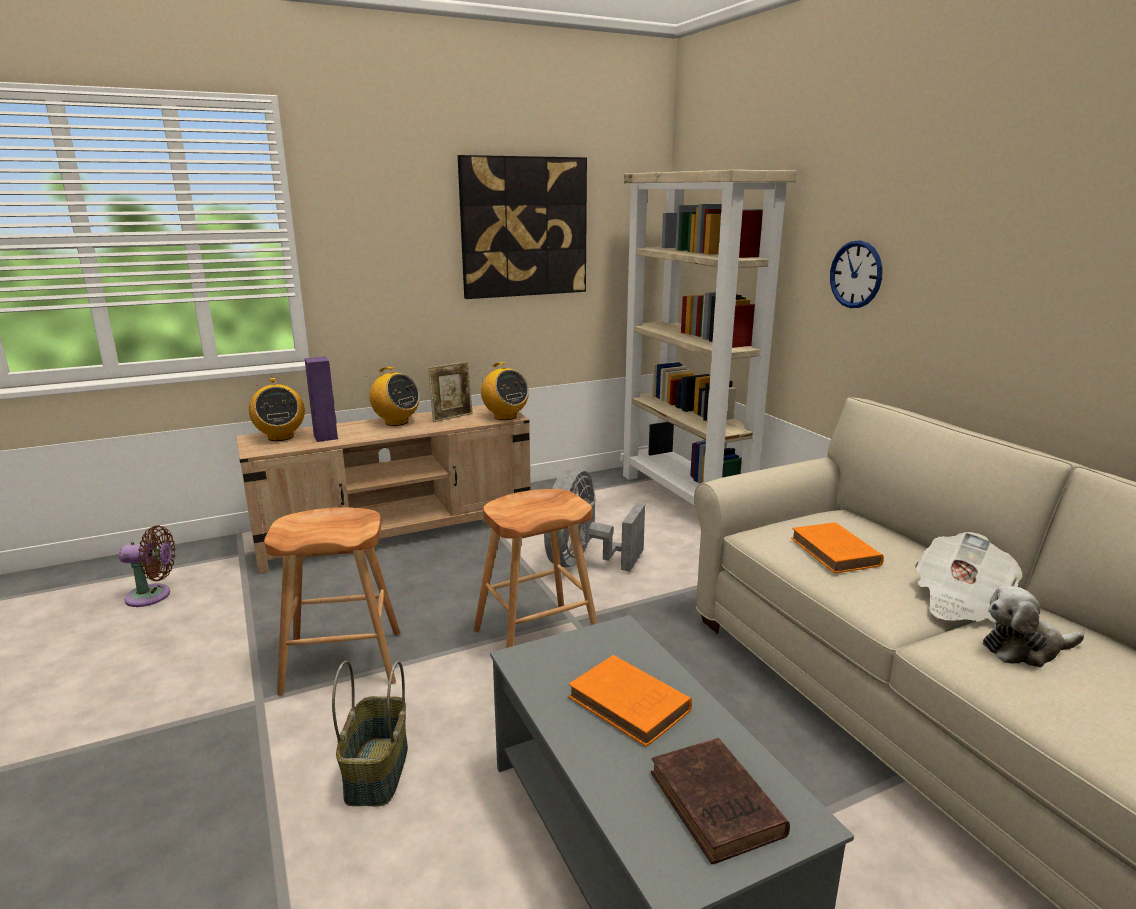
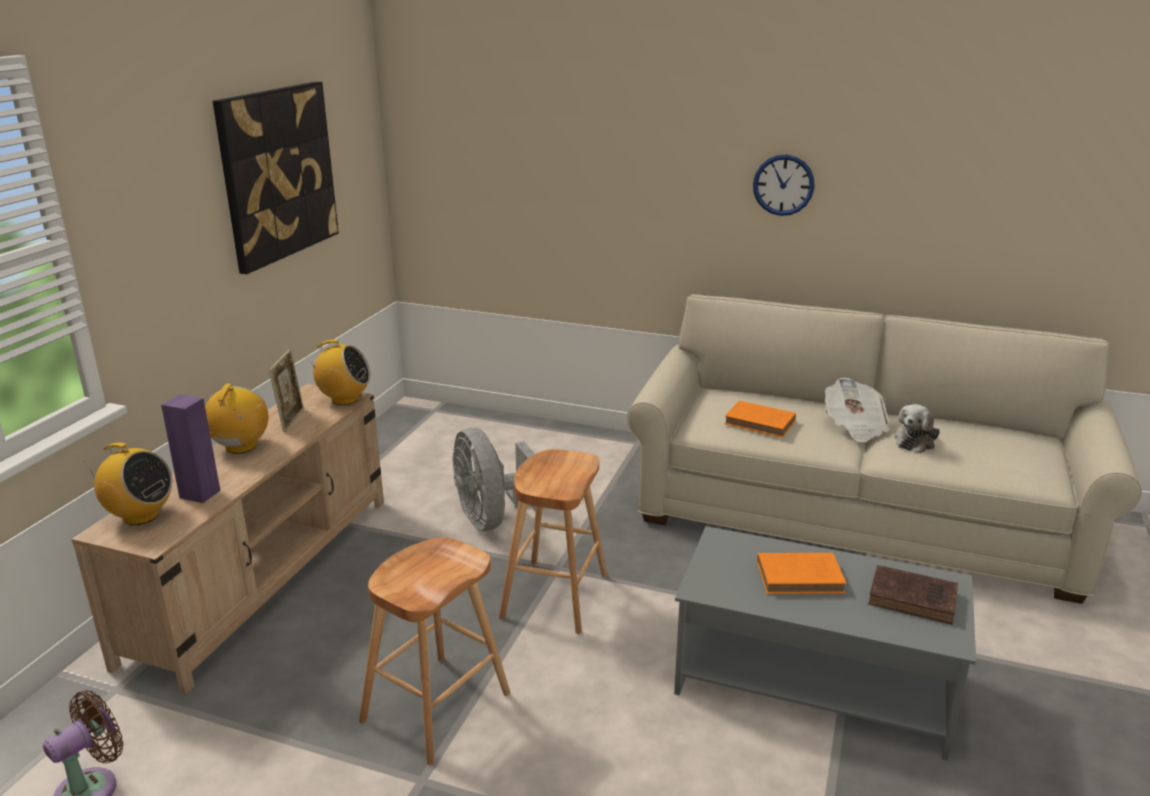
camera: 45 degrees left, 5 degrees up
basket [332,661,408,807] -> none
radio [366,367,420,426] -> radio turned 75 degrees counterclockwise [205,383,268,454]
beige bookcase [620,170,797,528] -> none
wall clock [830,240,882,308] -> wall clock moved to [753,154,815,216]

